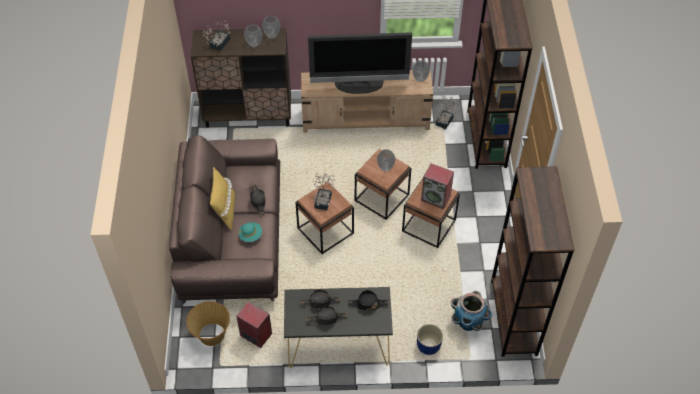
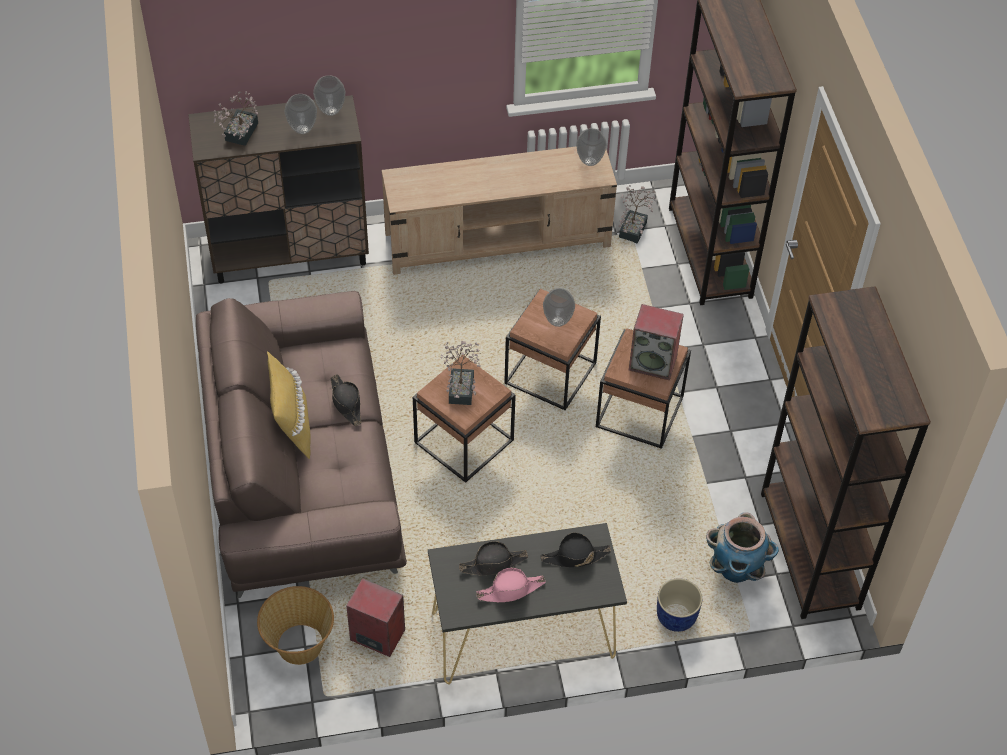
camera: 10 degrees left, 0 degrees up
turquoise hat [238,222,262,242] -> none
black hat [306,306,348,325] -> pink hat [476,568,546,603]
television [308,32,412,94] -> none

